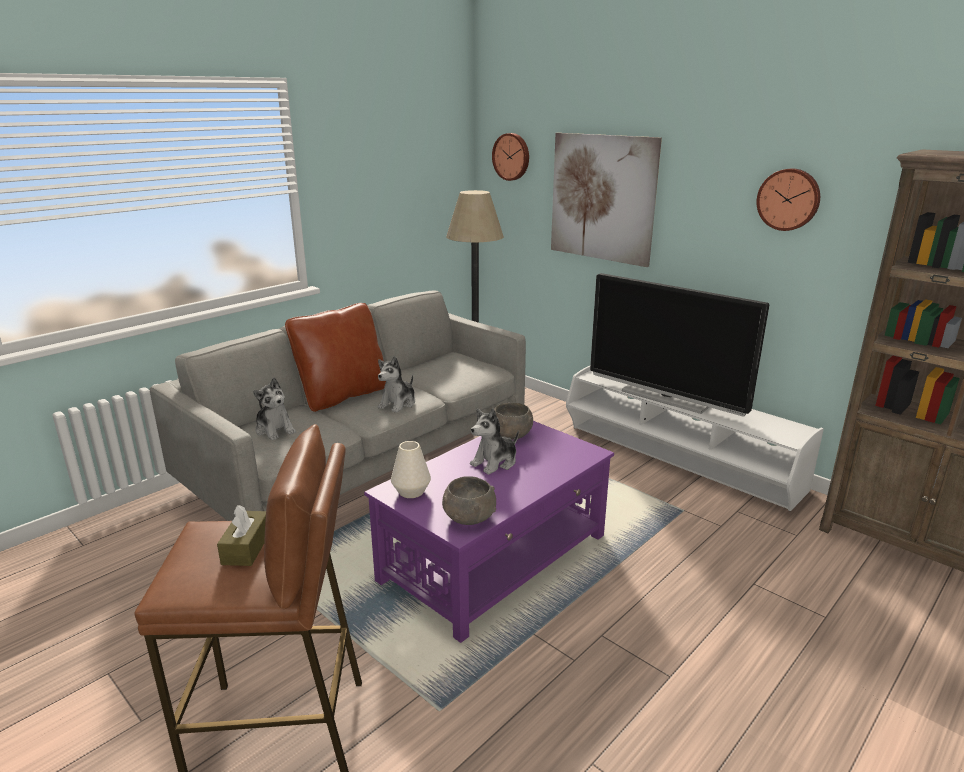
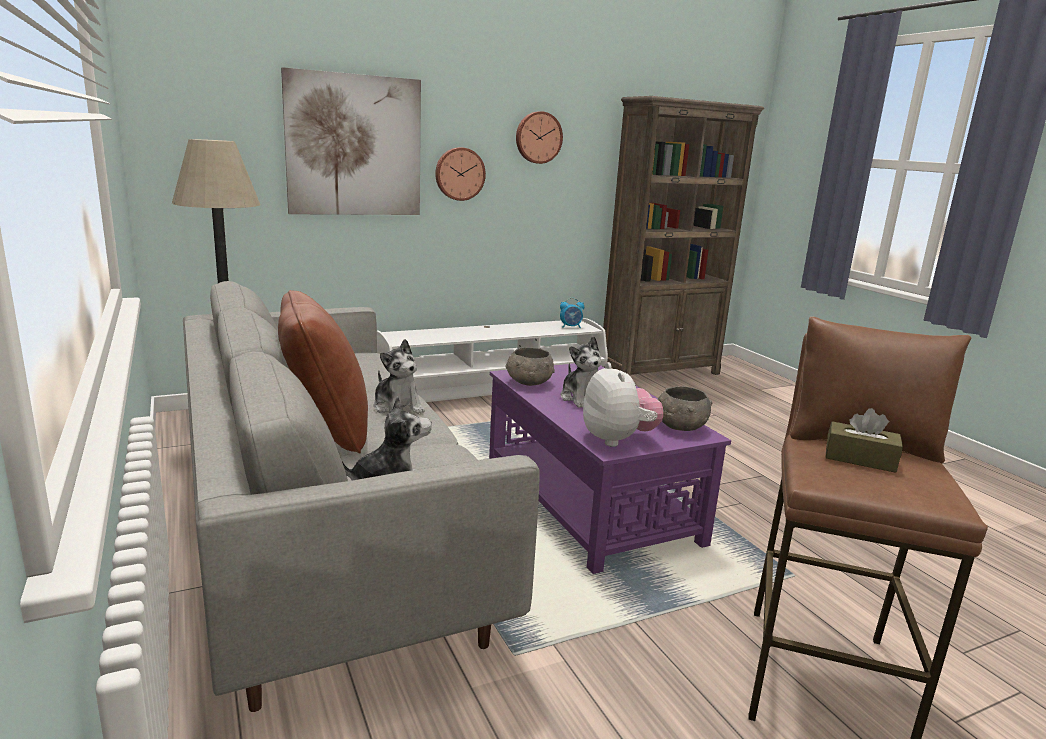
camera: 70 degrees left, 5 degrees down
white vase [391,441,431,498] -> plush toy [583,362,663,447]
wall clock [492,133,529,181] -> wall clock moved to [435,147,486,201]
television [590,273,769,416] -> none
none -> alarm clock [560,298,584,328]

